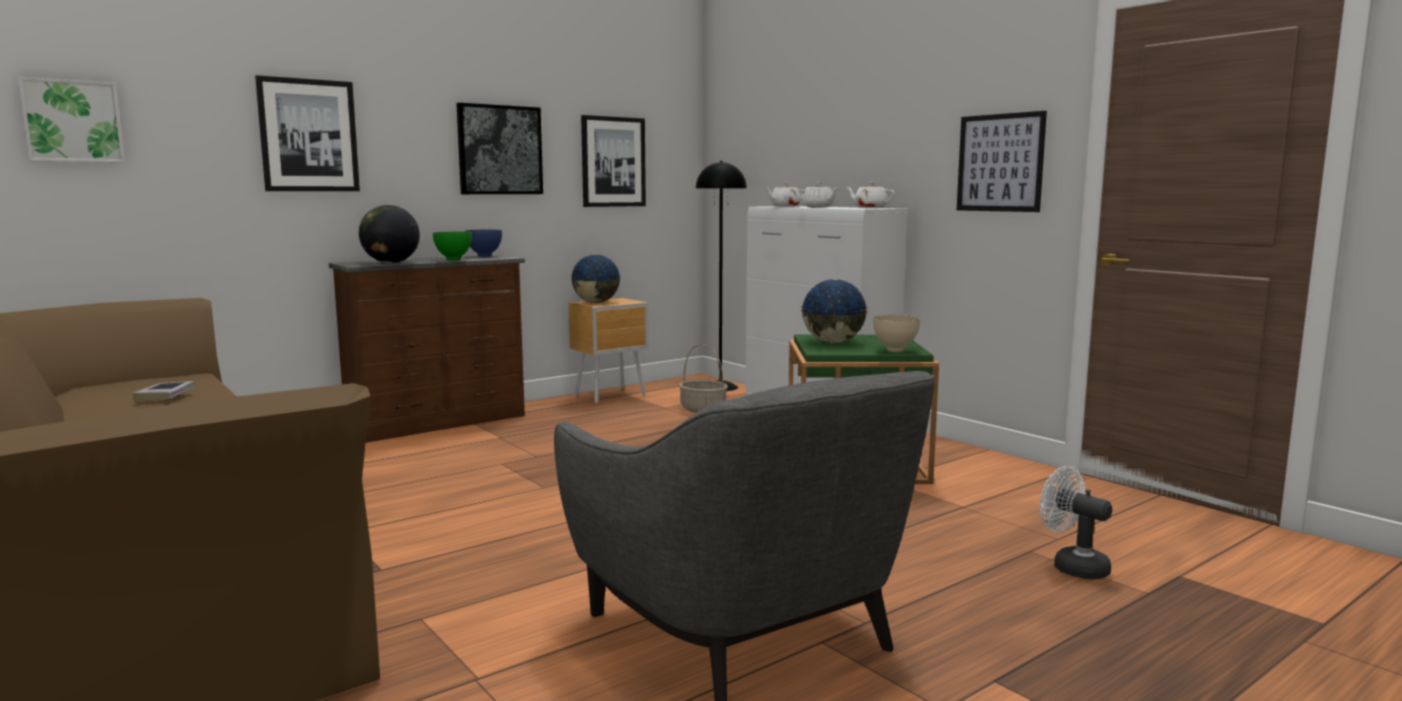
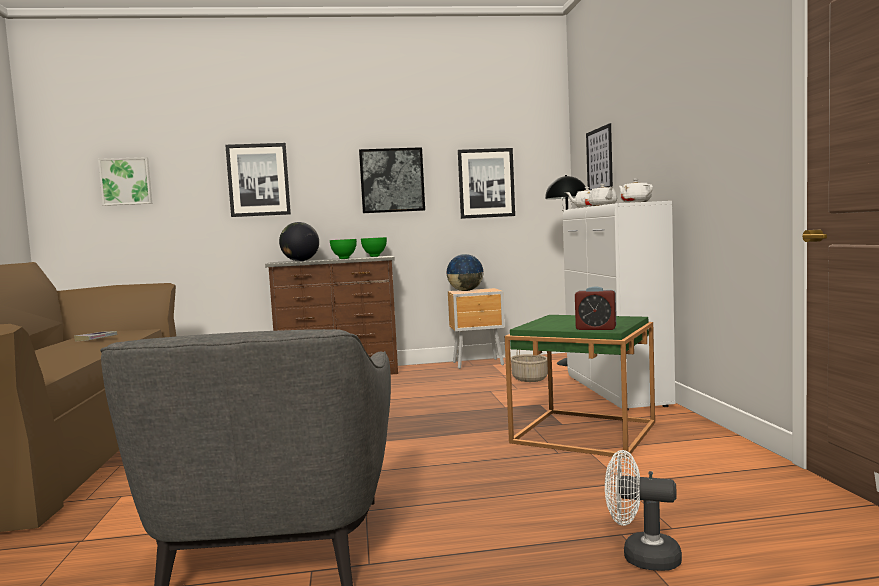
camera: 30 degrees right, 5 degrees down
blue bowl [465,230,502,257] -> green bowl [361,237,387,257]
globe [801,279,868,343] -> none
beige bowl [873,315,920,352] -> alarm clock [575,286,616,330]
picture [957,111,1047,212] -> picture moved to [586,123,613,190]
white fan [1040,466,1112,579] -> white fan turned 60 degrees counterclockwise [605,450,682,571]

